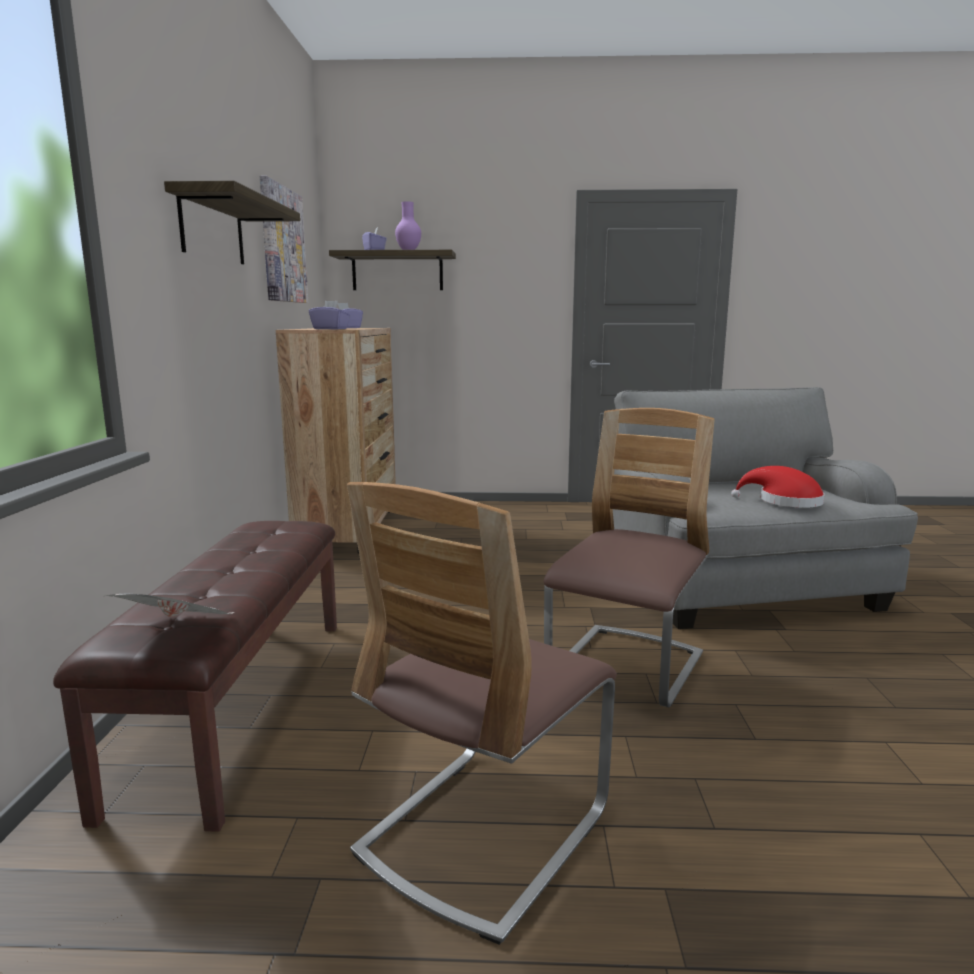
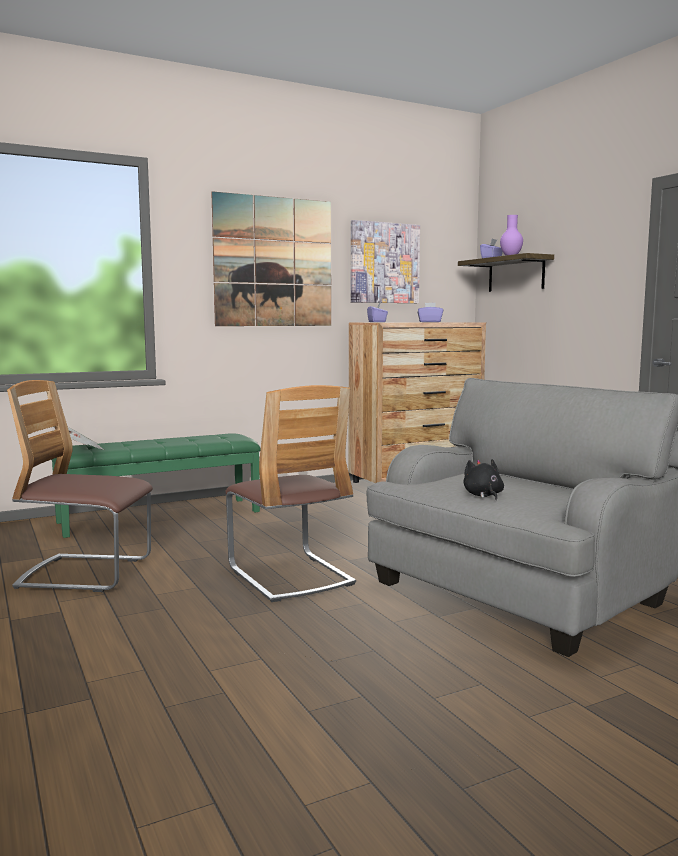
camera: 60 degrees right, 5 degrees down
brown bench [53,521,337,832] -> green bench [52,434,261,538]
shelf [164,181,300,264] -> picture [211,191,331,326]
chair [544,408,715,707] -> chair turned 60 degrees clockwise [225,385,356,602]
red hat [731,466,825,508] -> black plush toy [463,459,504,500]

